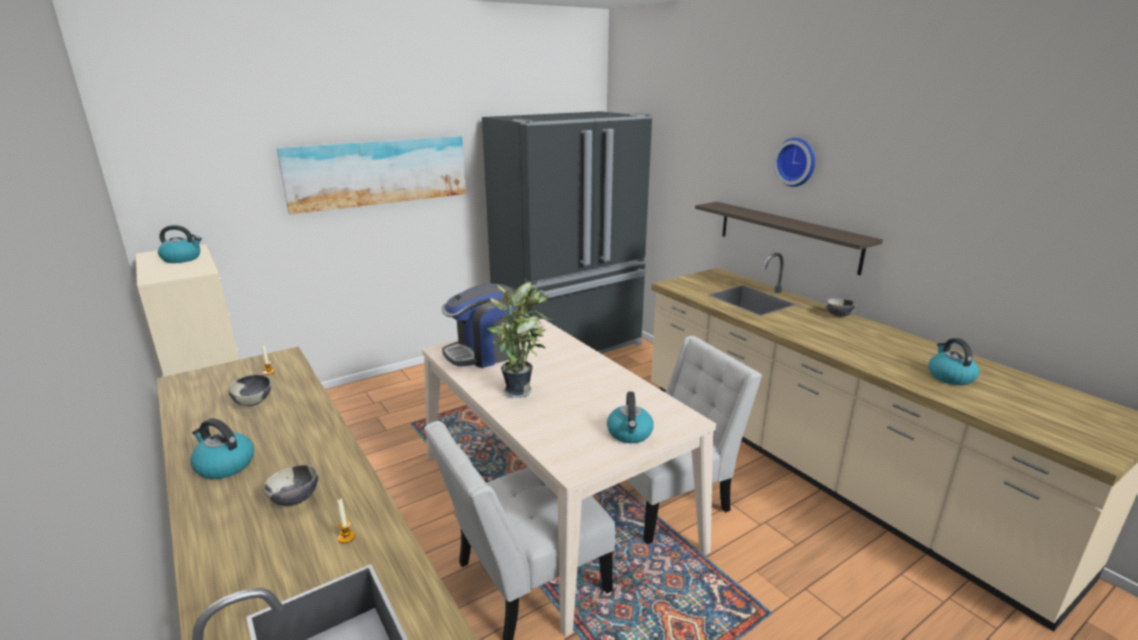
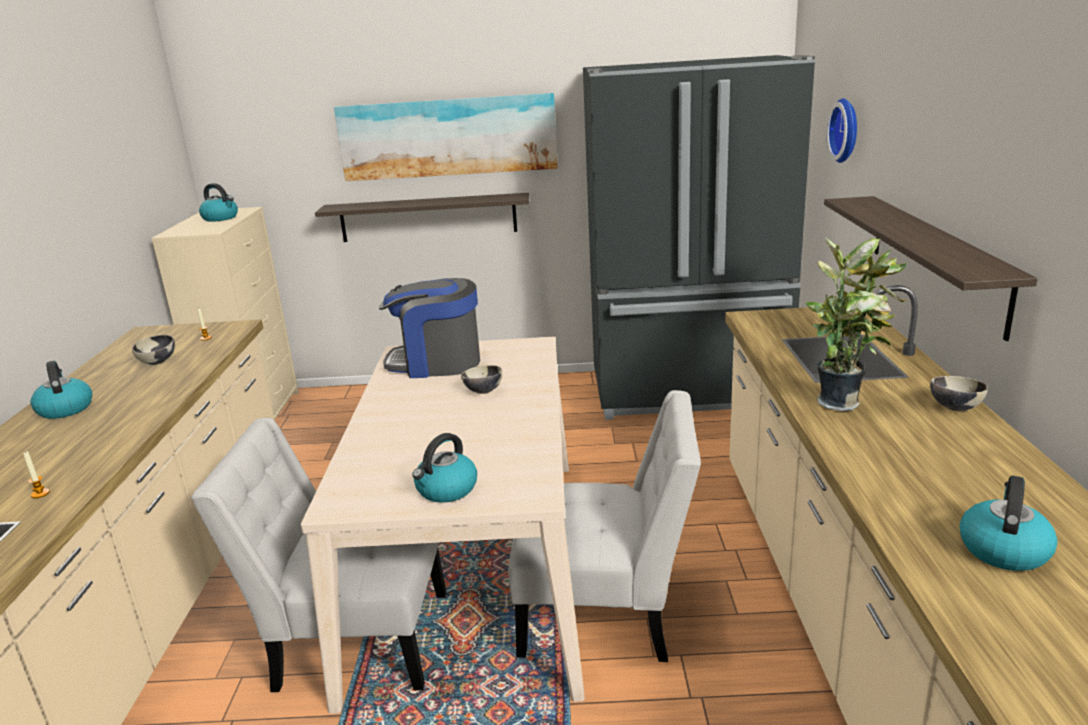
camera: 35 degrees right, 0 degrees up
bowl [263,464,318,506] -> bowl moved to [461,365,502,394]
potted plant [487,282,552,398] -> potted plant moved to [805,237,907,411]
wall clock [773,138,815,187] -> wall clock moved to [826,98,857,163]
none -> shelf [315,193,529,242]

